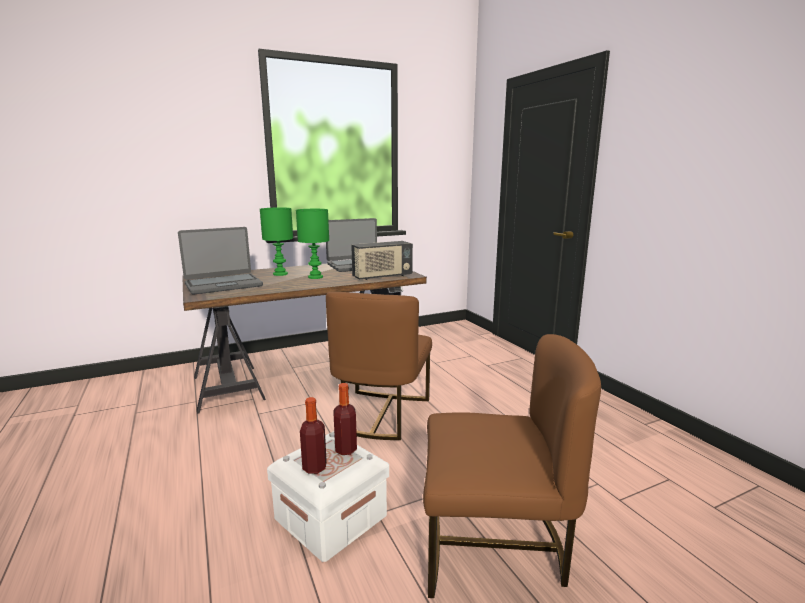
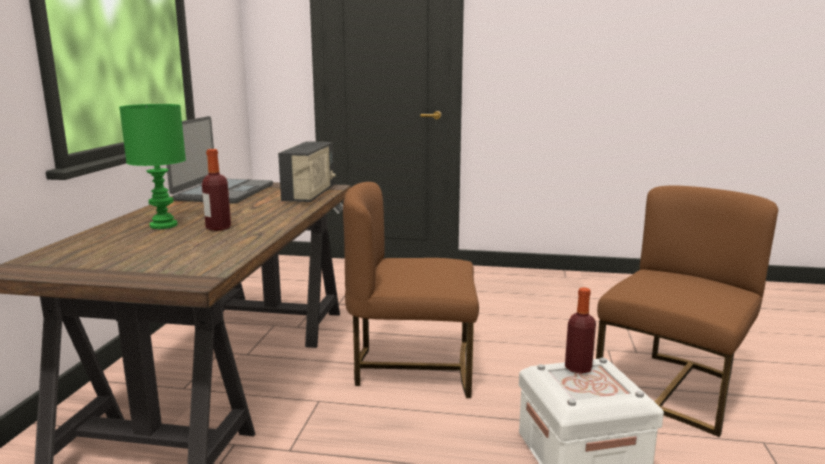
camera: 55 degrees left, 0 degrees up
laptop [178,227,263,295] -> none
green table lamp [296,209,329,279] -> none
bottle [300,397,327,474] -> bottle moved to [202,149,231,231]
brown chair [326,292,432,440] -> brown chair turned 135 degrees clockwise [343,182,479,398]

